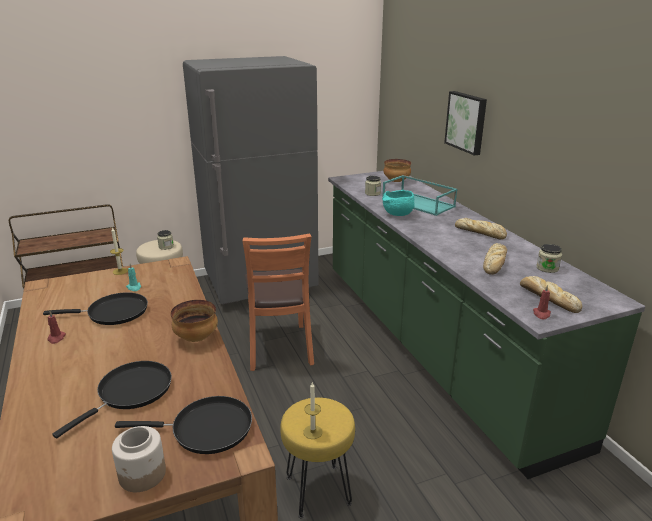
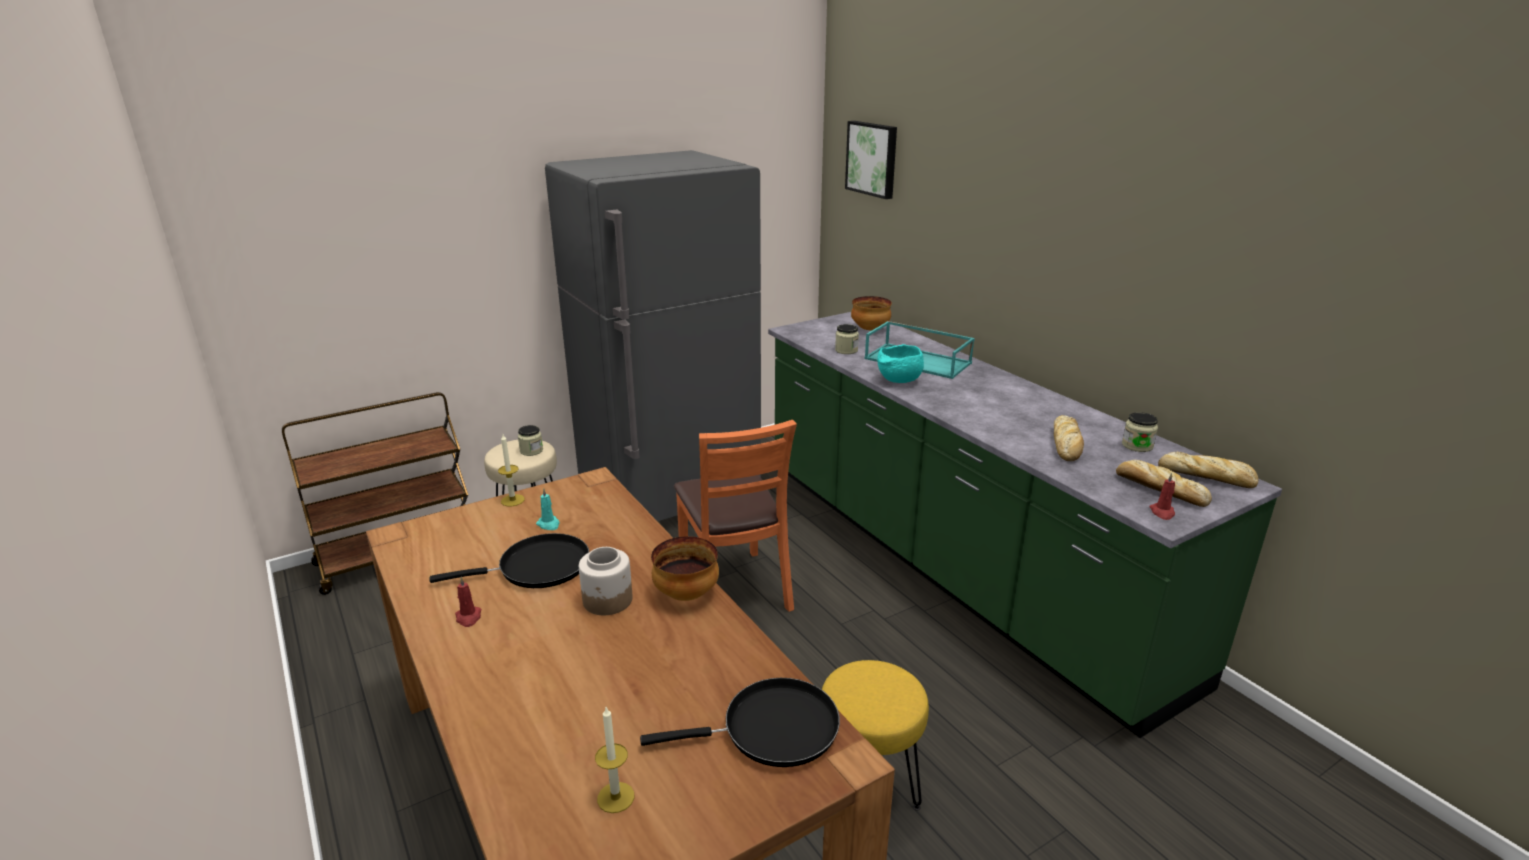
camera: 10 degrees left, 0 degrees up
black frying pan [52,361,172,438] -> none
jar [112,426,166,492] -> jar moved to [579,547,633,615]
candle [303,382,323,439] -> candle moved to [595,707,634,813]
picture [444,91,487,156] -> picture moved to [845,121,897,199]
bread [455,218,507,240] -> bread moved to [1158,451,1259,488]

